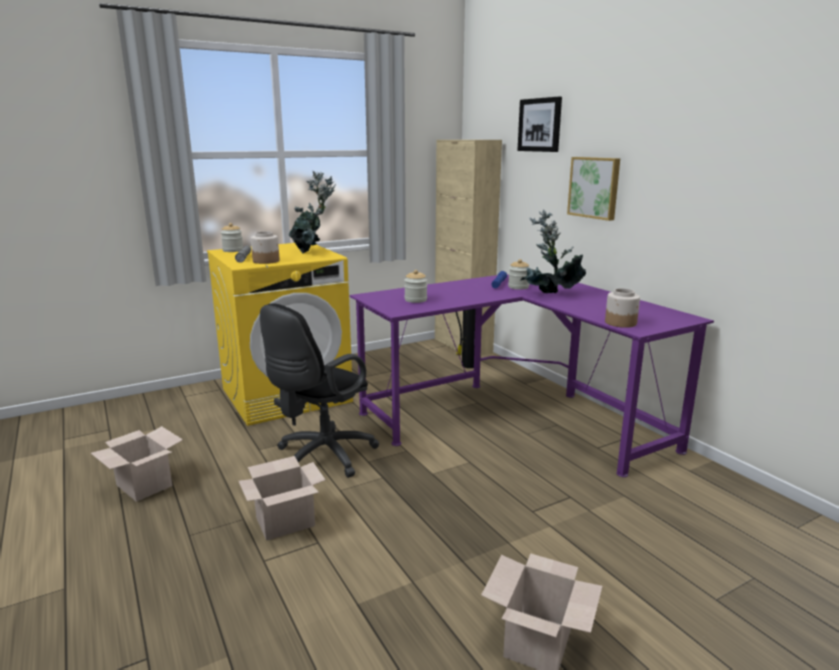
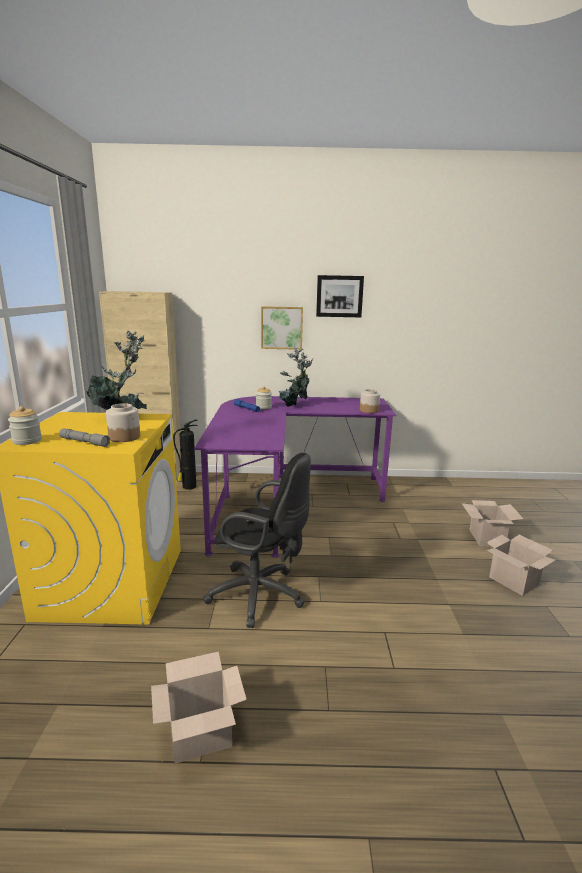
camera: 60 degrees left, 0 degrees up
cardboard box [239,456,325,540] -> cardboard box moved to [462,500,523,546]
black office chair [260,303,379,478] -> black office chair turned 45 degrees counterclockwise [203,453,311,628]
jar [404,270,427,303] -> none
picture [517,97,562,152] -> picture moved to [316,275,364,317]

